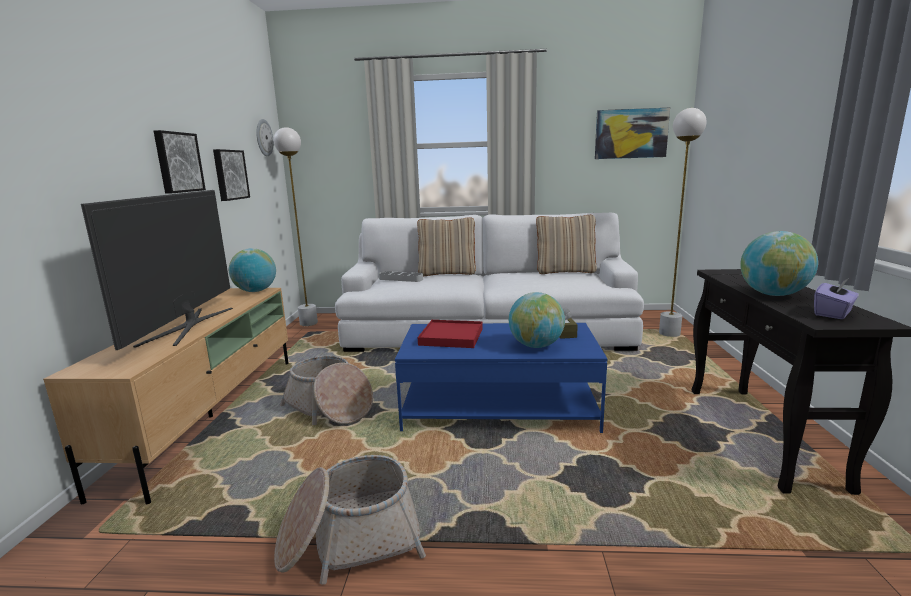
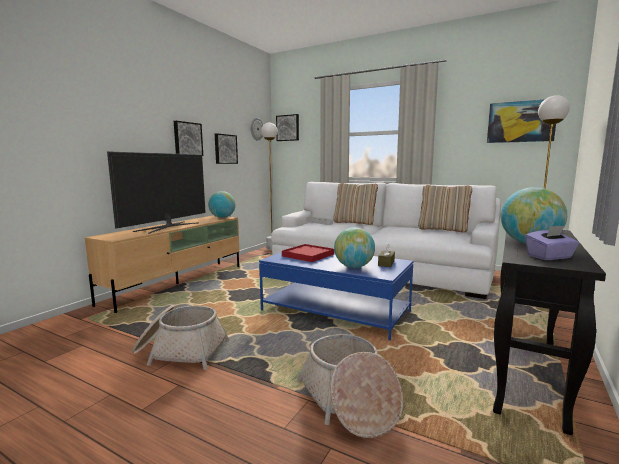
camera: 25 degrees right, 5 degrees down
basket [280,356,373,425] -> basket moved to [297,334,403,438]
none -> picture [276,114,299,141]

